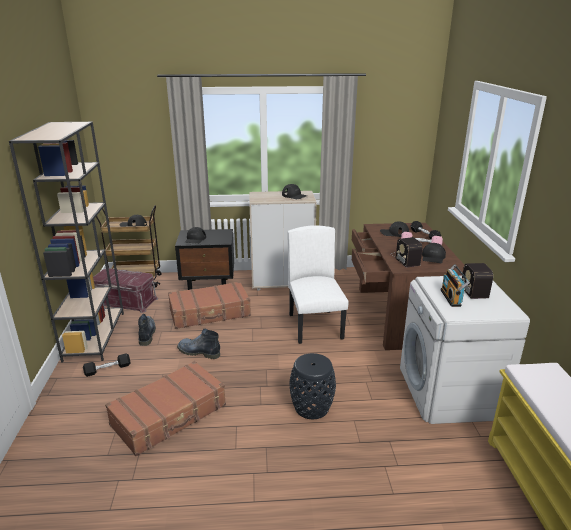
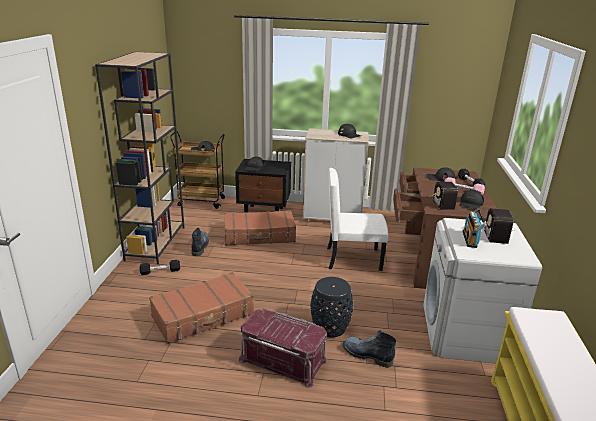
camera: 10 degrees right, 0 degrees up
red storage box [93,268,158,313] -> red storage box moved to [238,309,328,388]
boot [177,329,220,359] -> boot moved to [342,331,396,368]
white chair [288,225,349,344] -> white chair turned 90 degrees counterclockwise [327,168,388,271]

